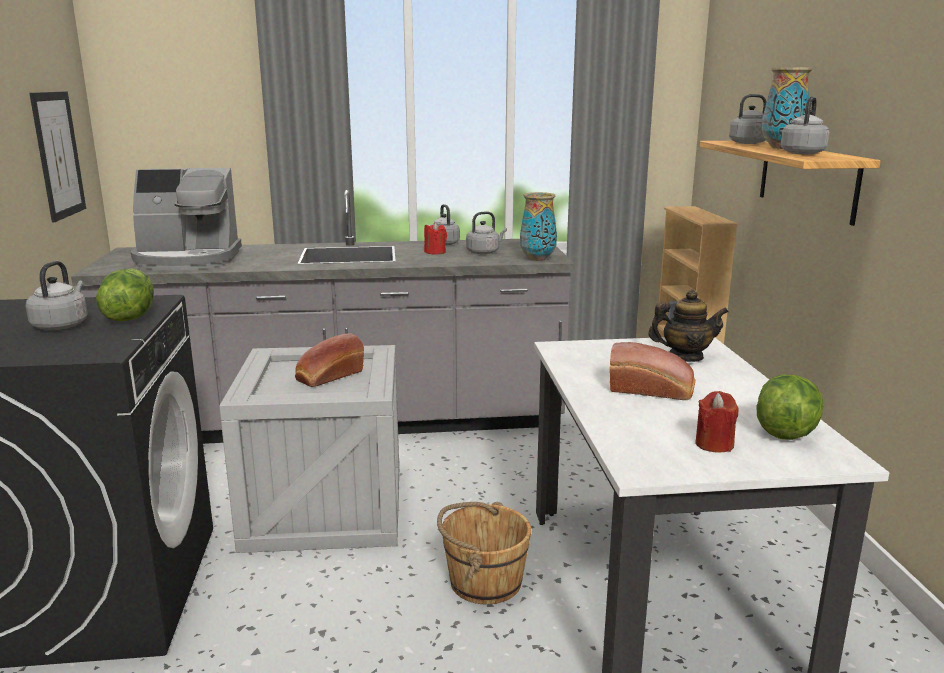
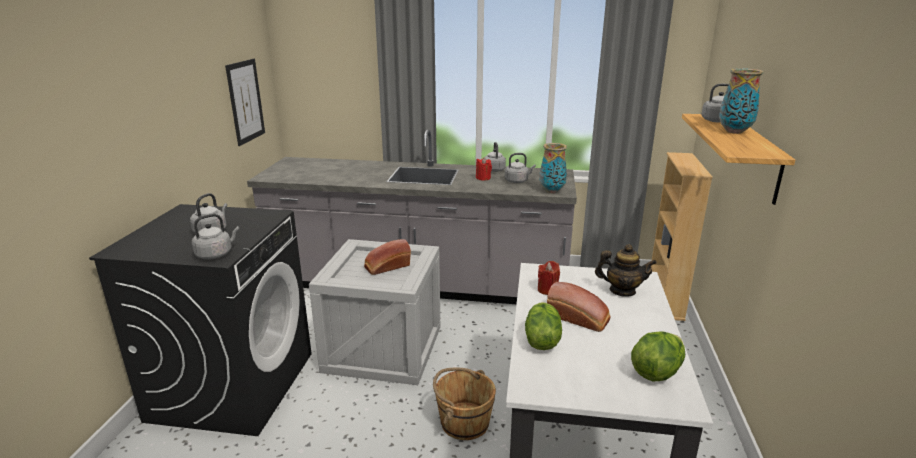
camera: 15 degrees right, 5 degrees up
lettuce [96,268,154,321] -> lettuce moved to [525,302,562,350]
coffee machine [130,168,242,271] -> none
red candle [695,391,739,452] -> red candle moved to [538,261,560,295]
grey kettle [781,96,829,154] -> grey kettle moved to [192,214,239,259]

